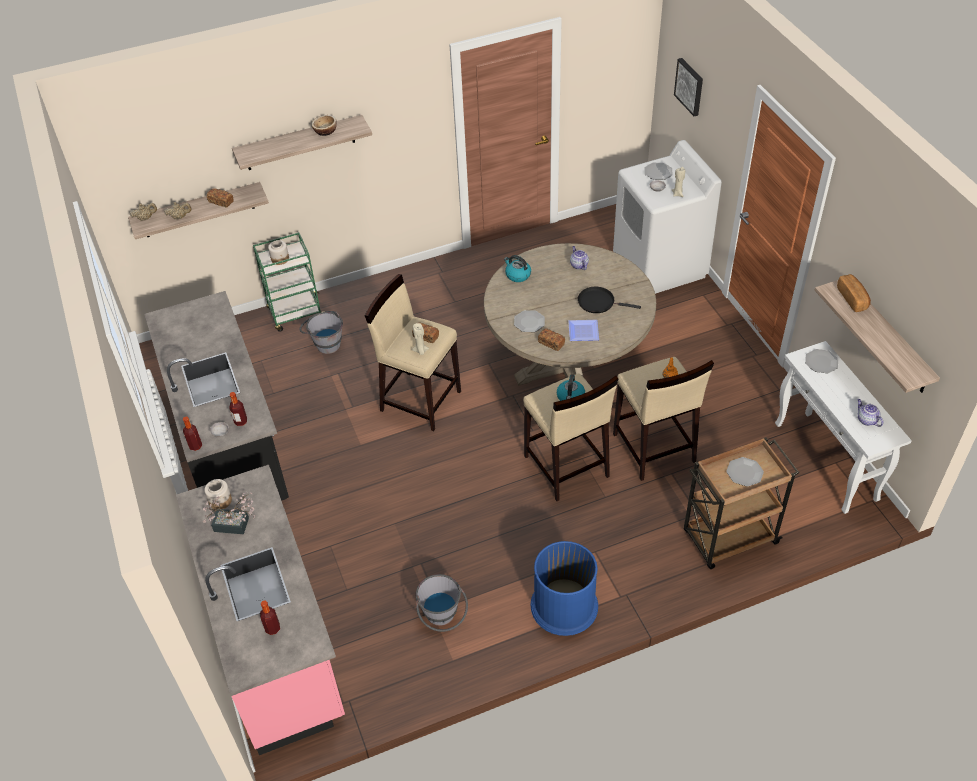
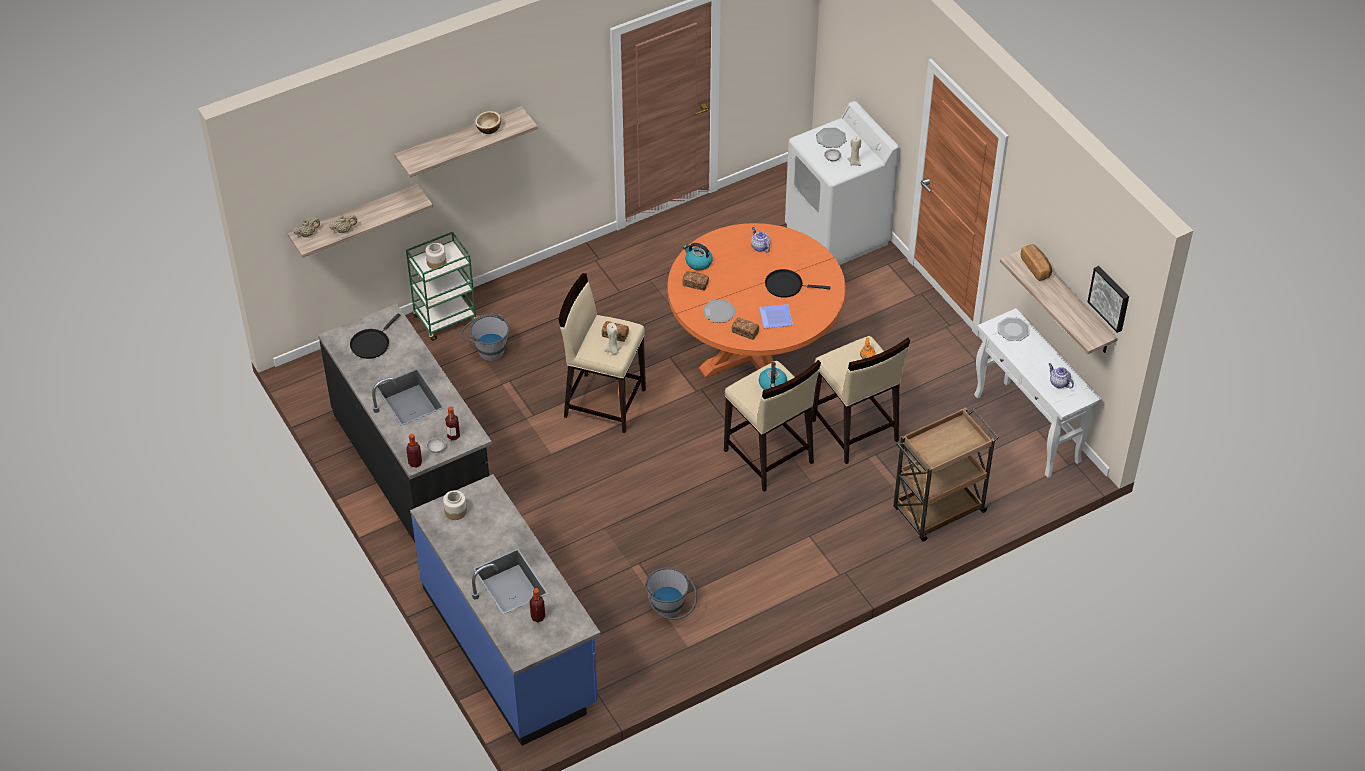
camera: 10 degrees left, 0 degrees up
pink counter [176,465,345,755] -> blue counter [410,474,601,746]
potted plant [202,491,255,534] -> none
bread [207,188,234,208] -> bread moved to [682,271,709,291]
beige dining table [484,243,656,386] -> orange dining table [668,223,845,378]
blue trash can [530,541,598,636] -> none
picture [674,58,703,116] -> picture moved to [1087,266,1129,333]
plate [726,457,764,487] -> none
none -> black frying pan [350,314,400,359]

